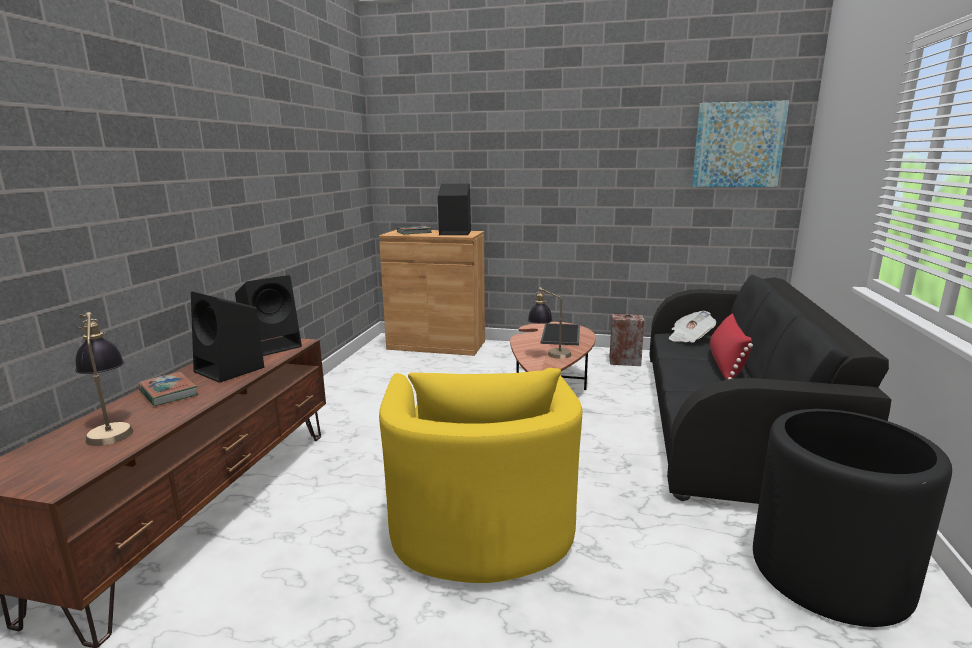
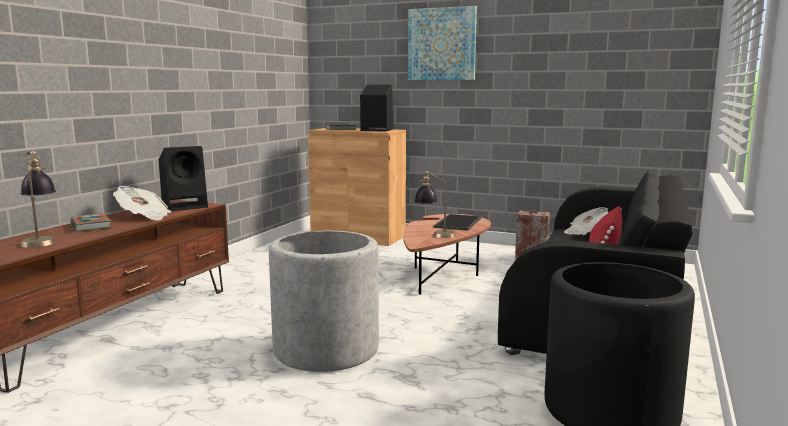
camera: 10 degrees right, 5 degrees down
black speaker [191,291,264,383] -> newspaper [113,186,172,221]
yellow armchair [379,368,583,583] -> grey planter [269,231,379,372]
picture [692,100,789,187] -> picture moved to [408,6,477,80]

